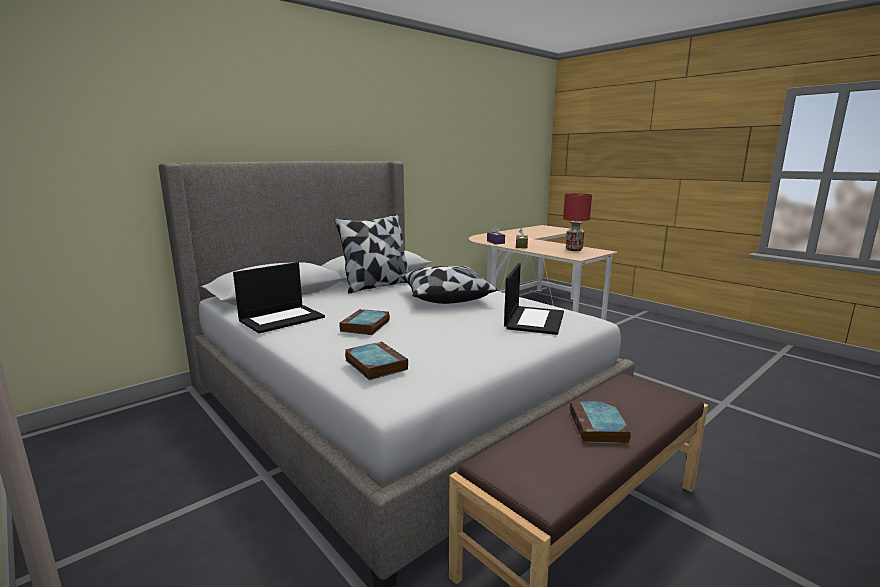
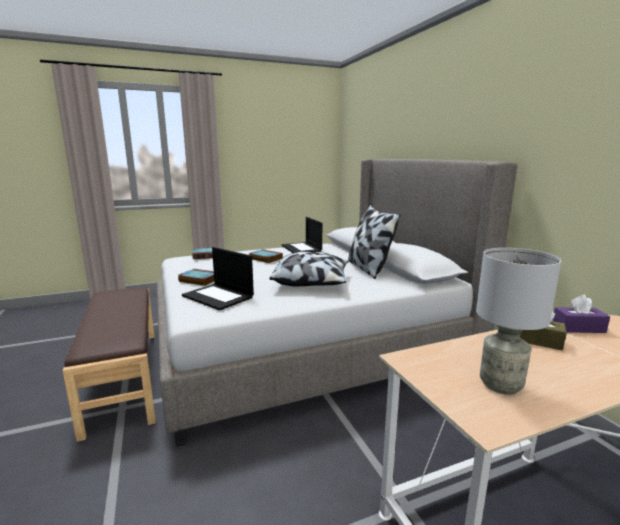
camera: 110 degrees right, 0 degrees up
red table lamp [563,193,592,251] -> grey table lamp [476,248,562,395]
book [570,401,631,444] -> book moved to [178,269,214,286]

